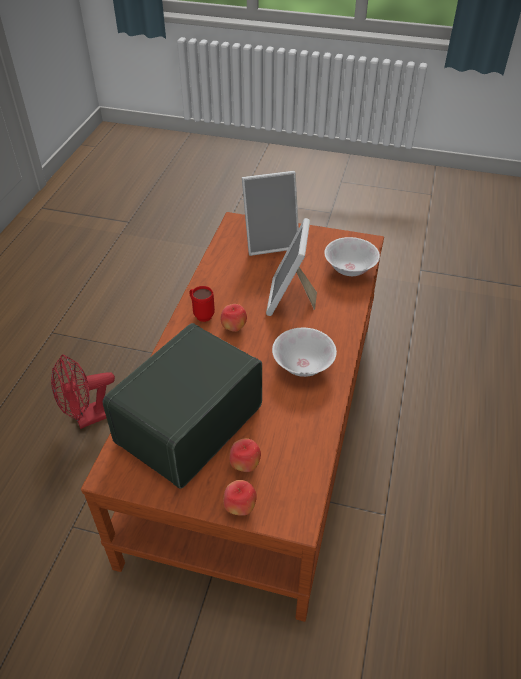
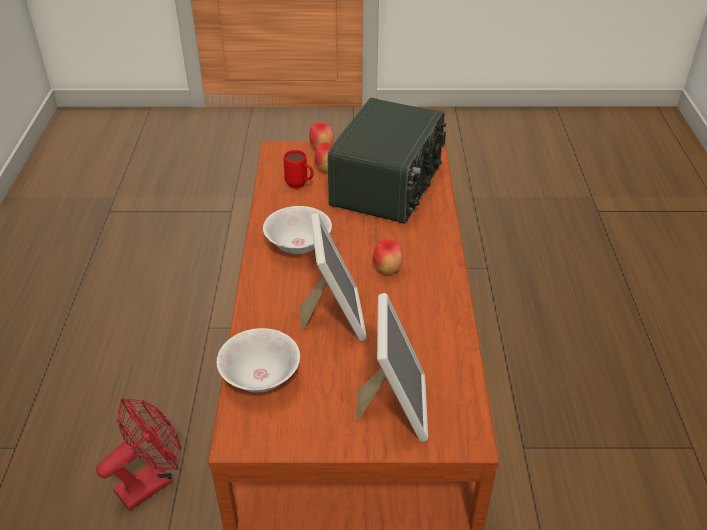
camera: 165 degrees right, 5 degrees down
red fan [51,354,115,429] -> red fan moved to [96,398,181,511]
red mug [189,286,215,322] -> red mug moved to [283,150,314,189]
picture frame [242,171,299,256] -> picture frame turned 120 degrees clockwise [356,293,428,442]

